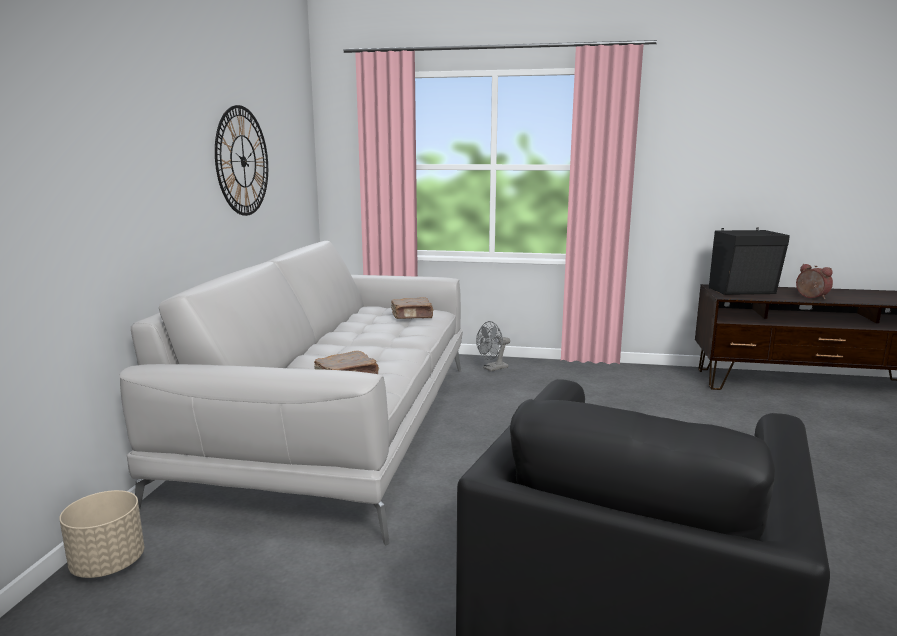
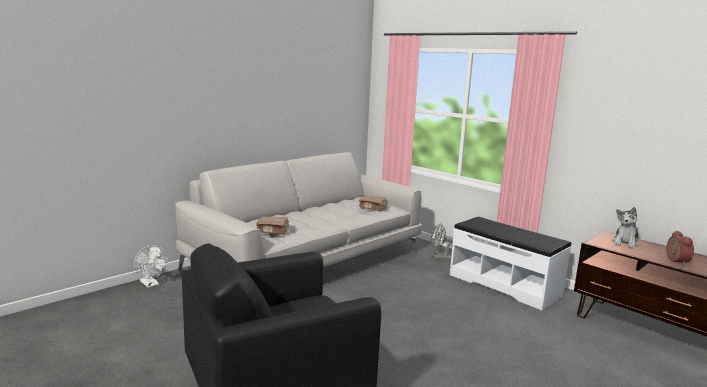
camera: 35 degrees right, 0 degrees up
beige planter [59,490,144,578] -> white fan [134,245,167,288]
wall clock [215,105,268,216] -> none
black speaker [709,228,790,295] -> plush toy [612,207,639,249]
none -> white bench [450,217,571,310]

